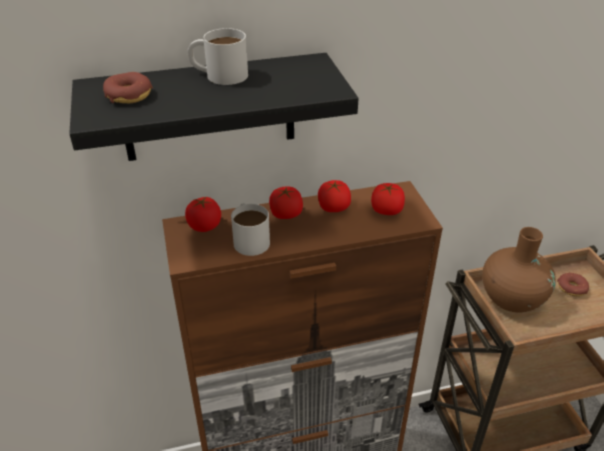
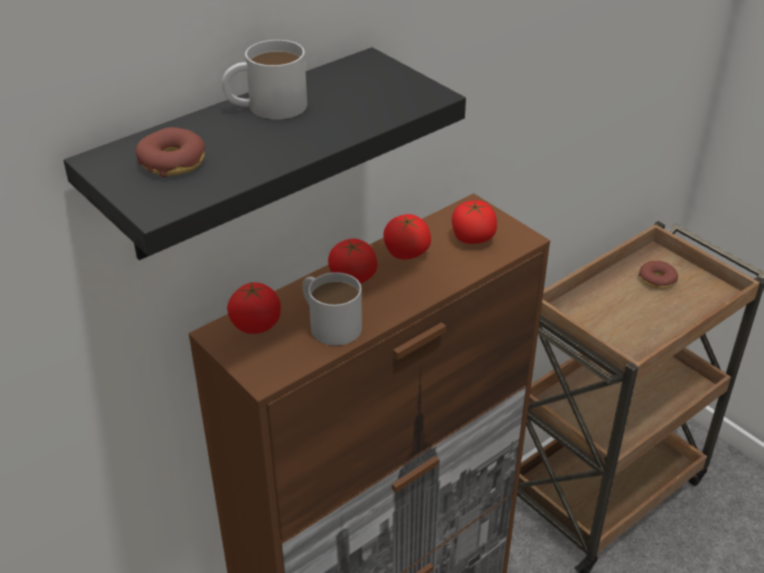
camera: 25 degrees left, 0 degrees up
brown vase [482,227,556,313] -> none

